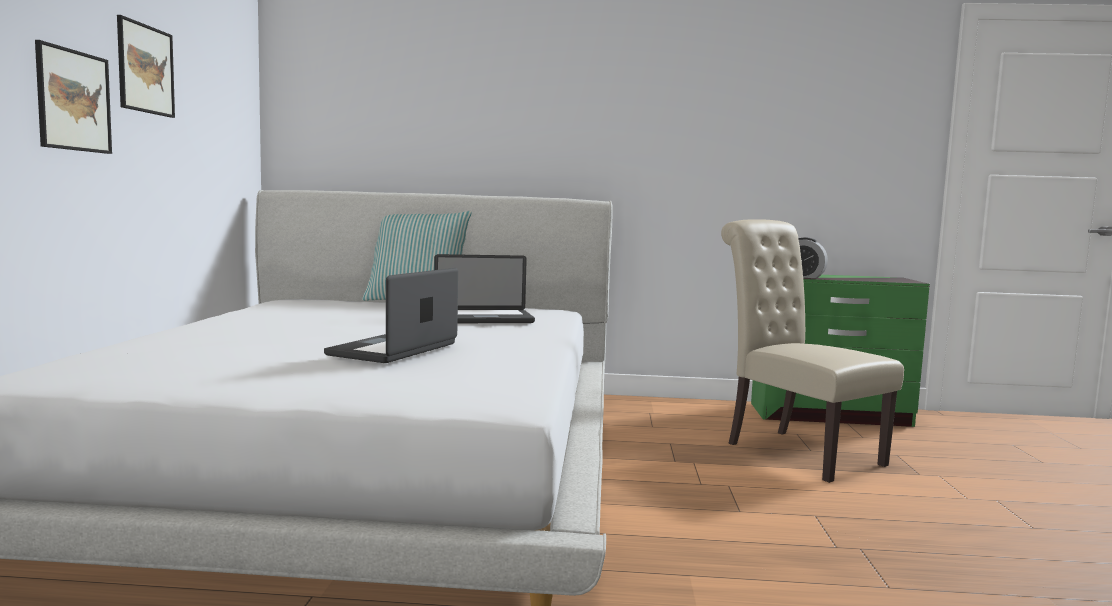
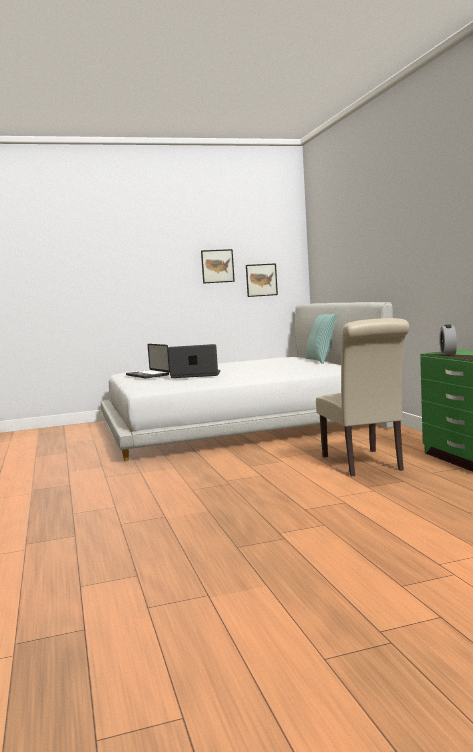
camera: 70 degrees right, 0 degrees up
picture [35,40,112,154] -> picture moved to [246,263,278,297]
laptop [434,254,535,323] -> laptop moved to [126,344,170,379]
beige chair [721,219,904,483] -> beige chair turned 135 degrees clockwise [316,318,409,477]

